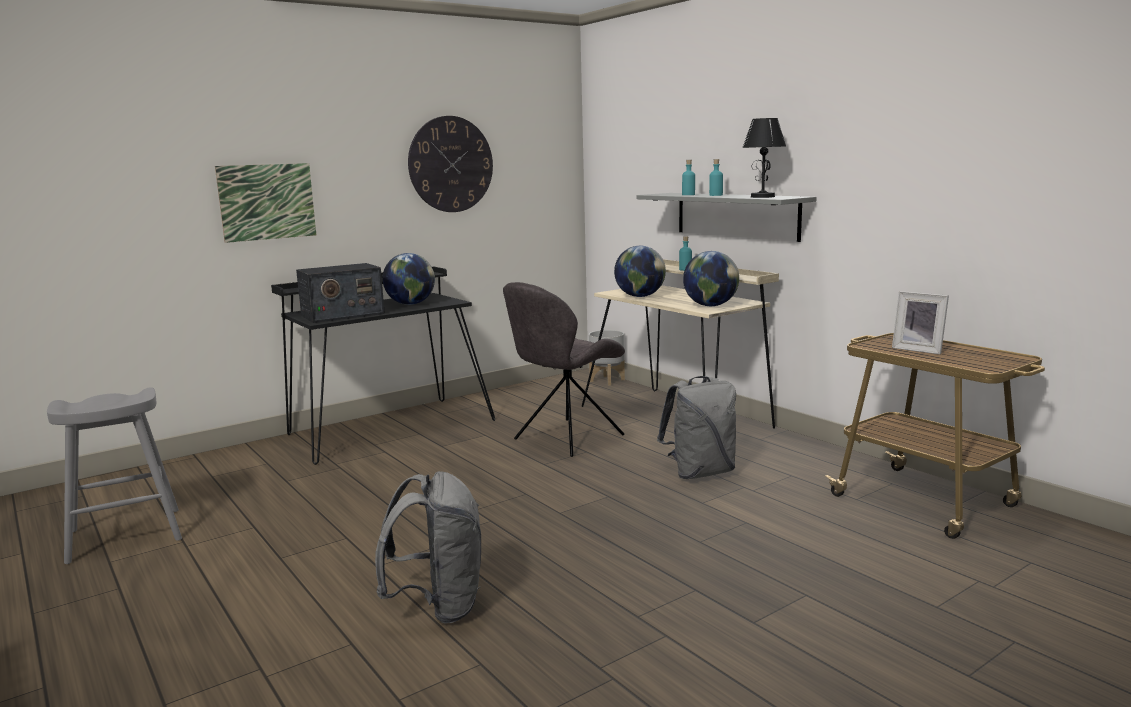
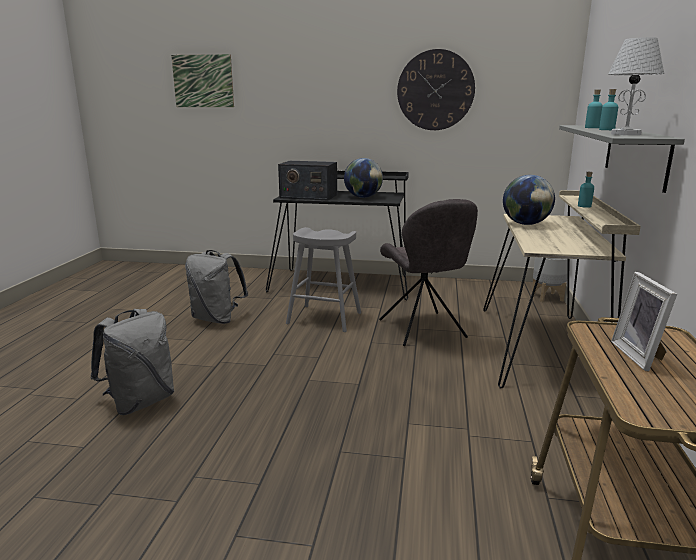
camera: 45 degrees right, 5 degrees up
grey stool [47,387,182,564] -> grey stool moved to [286,227,361,332]
picture [215,163,316,243] -> picture moved to [171,54,234,107]
grey chair [503,282,625,457] -> grey chair turned 105 degrees counterclockwise [379,199,478,346]
grey backpack [657,376,736,479] -> grey backpack moved to [185,250,248,324]
globe [683,251,739,306] -> none
black table lamp [742,118,786,198] -> white table lamp [608,37,664,135]

